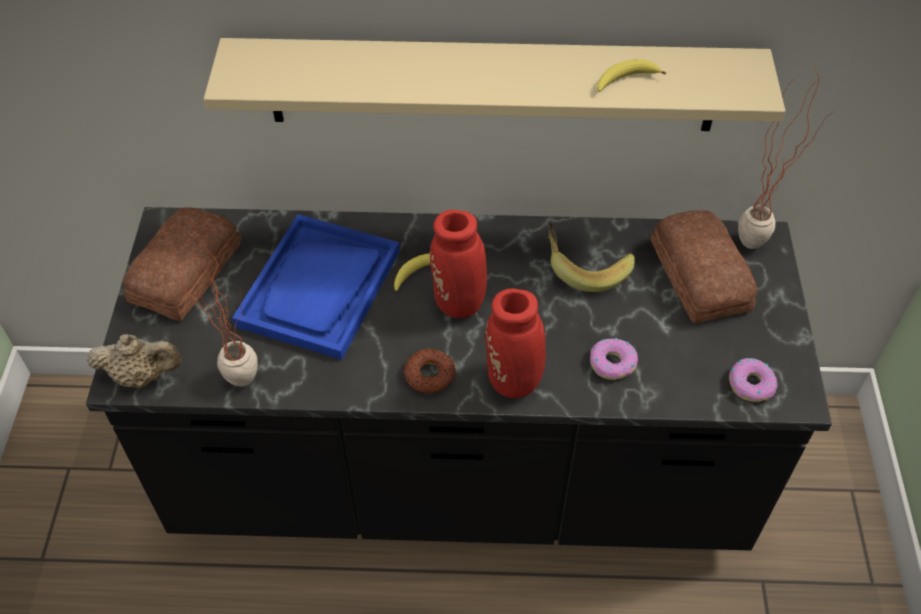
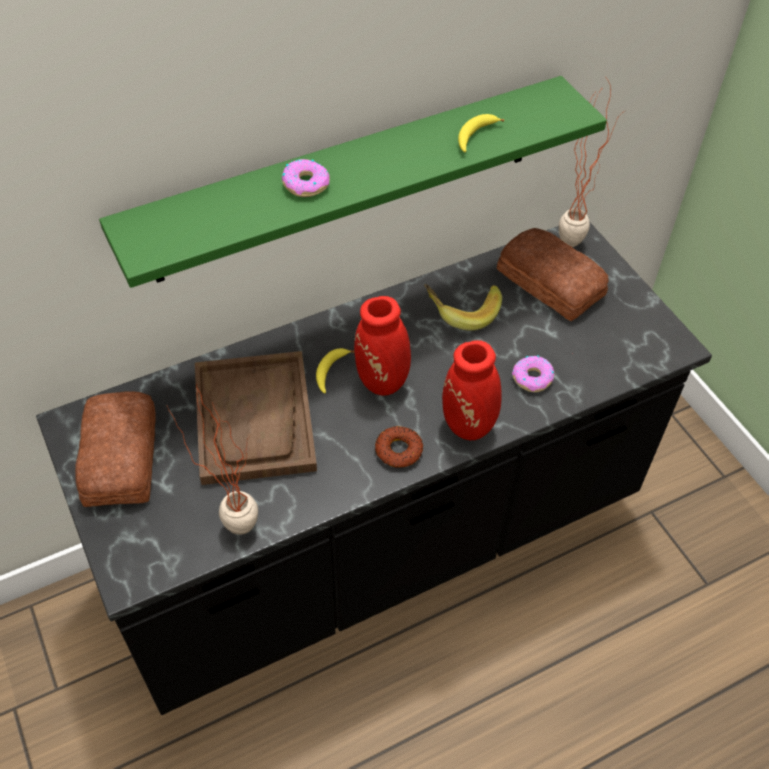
camera: 30 degrees left, 0 degrees up
beige teapot [86,334,182,388] -> none
beige shelf [204,38,785,131] -> green shelf [99,76,607,288]
blue tray [232,214,400,360] -> brown tray [195,351,317,485]
donut [729,358,778,402] -> donut moved to [282,159,330,197]

